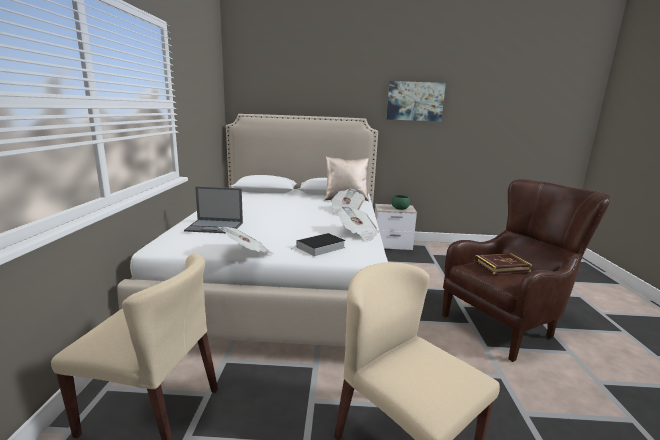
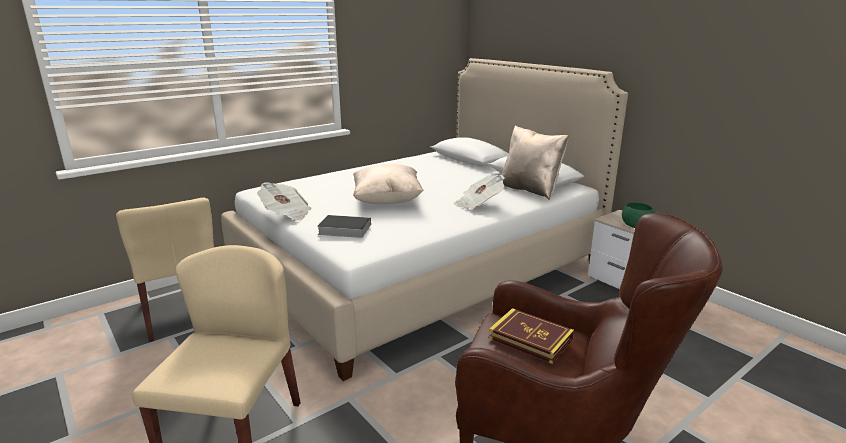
camera: 50 degrees right, 5 degrees up
laptop [184,187,243,233] -> none
newspaper [338,206,379,241] -> none
picture [386,81,446,122] -> none
none -> beige pillow [353,164,423,204]

